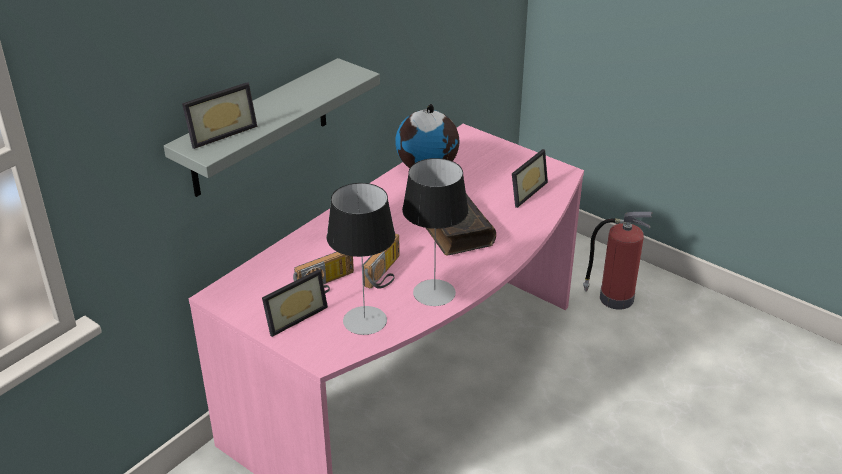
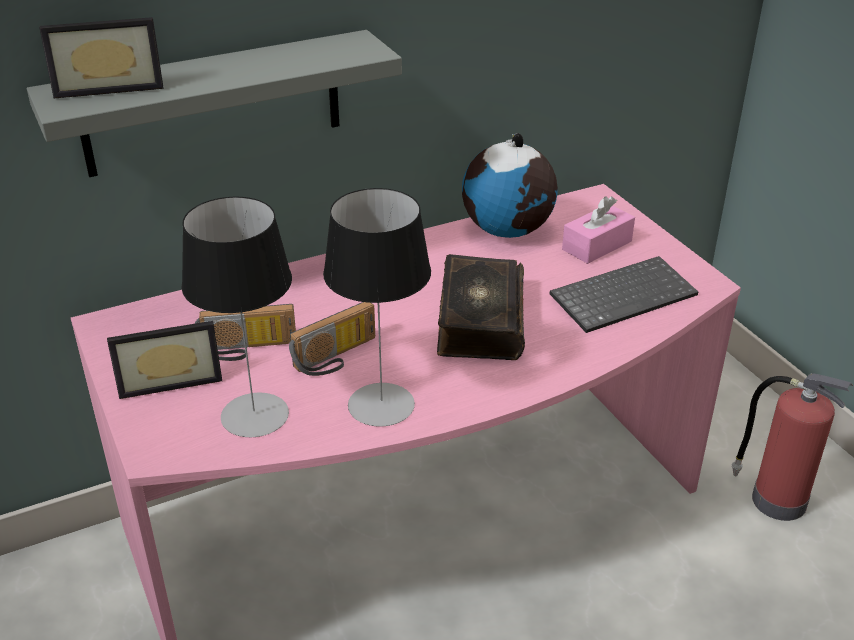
camera: 25 degrees right, 0 degrees up
picture frame [512,149,548,208] -> keyboard [550,256,698,333]
none -> pink tissue box [562,196,635,264]

